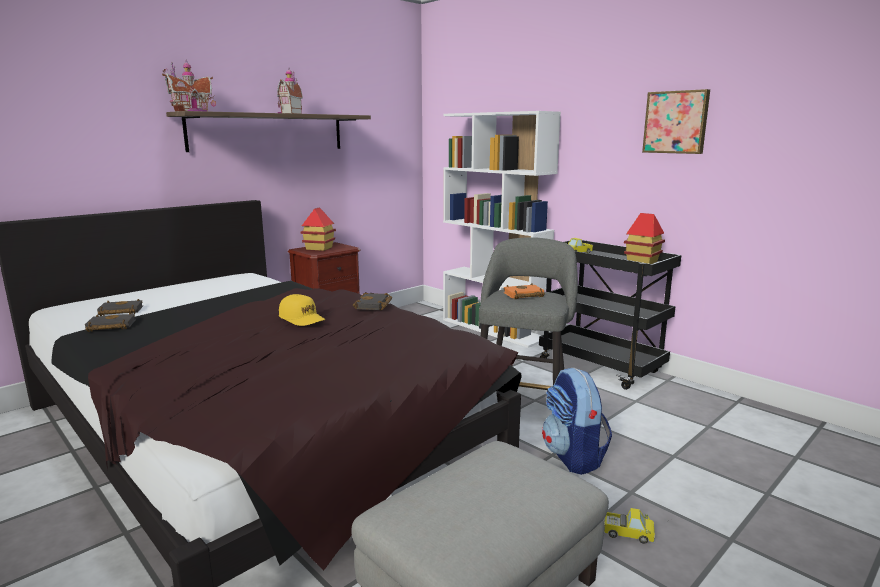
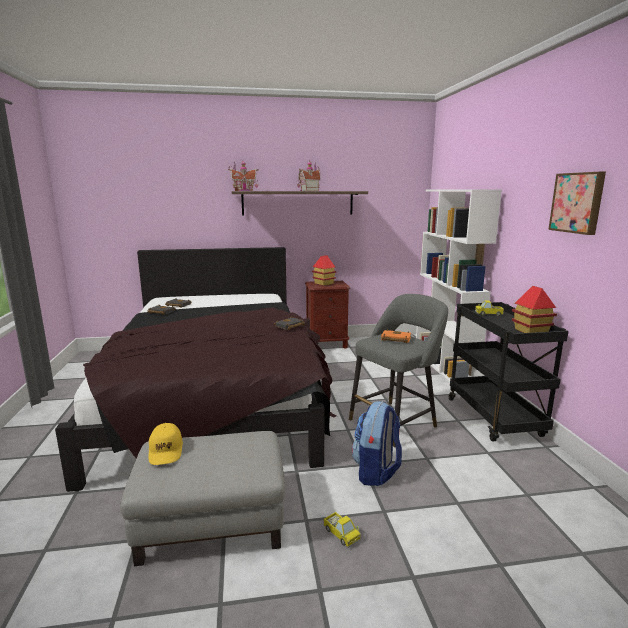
camera: 35 degrees right, 0 degrees up
yellow cap [279,294,325,326] -> yellow cap moved to [148,423,183,465]

